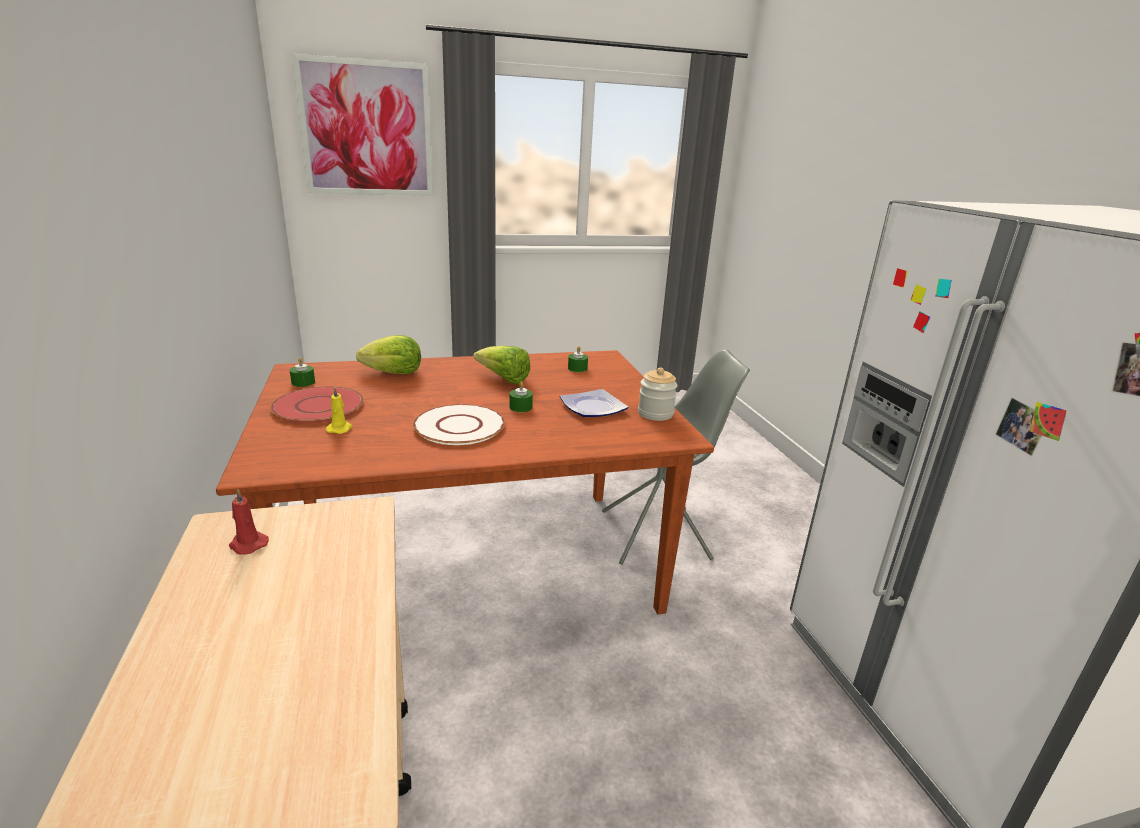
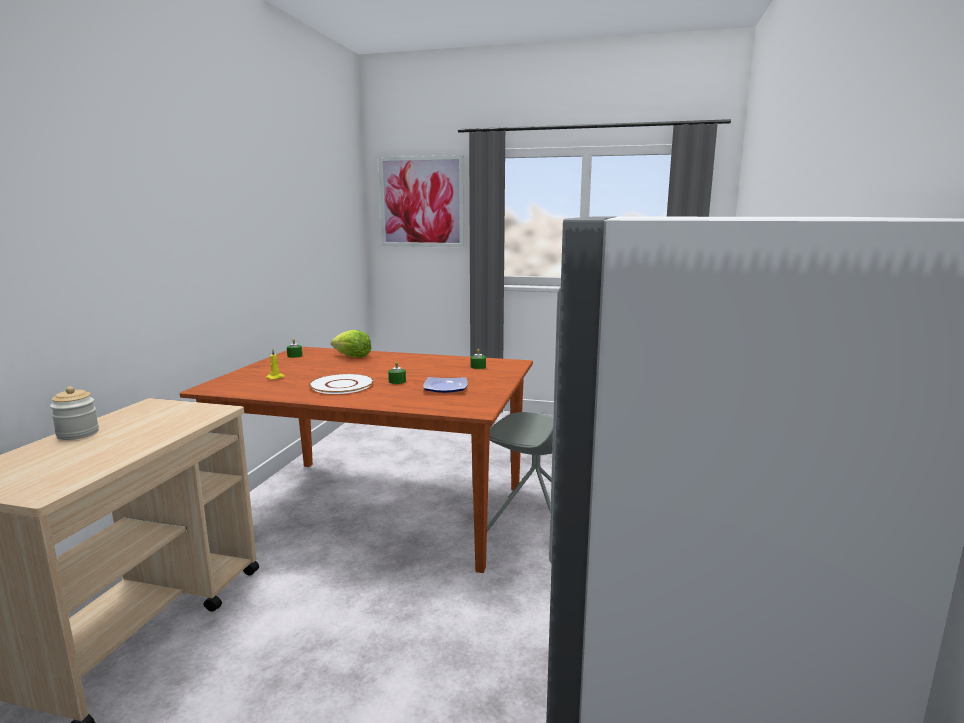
camera: 30 degrees right, 10 degrees down
red candle [229,488,269,555] -> none
red plate [271,386,364,423] -> none
lettuce [473,346,530,384] -> none
jar [638,367,678,421] -> jar moved to [50,387,99,440]

